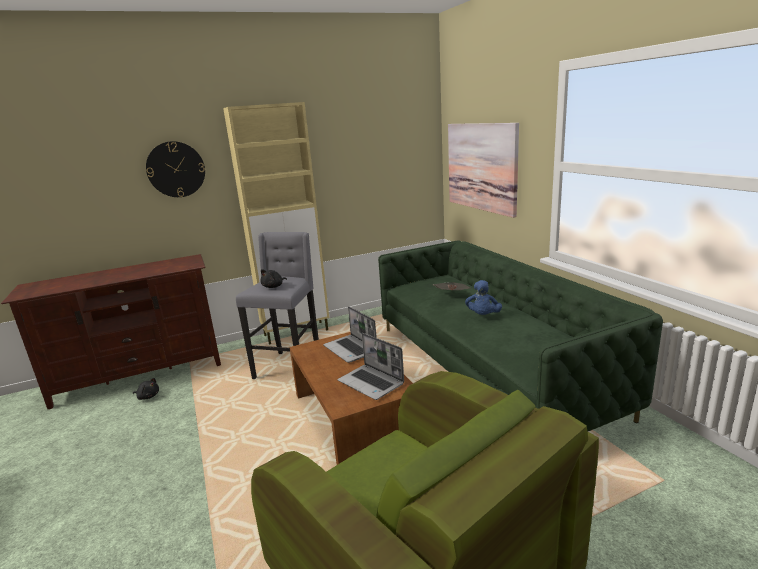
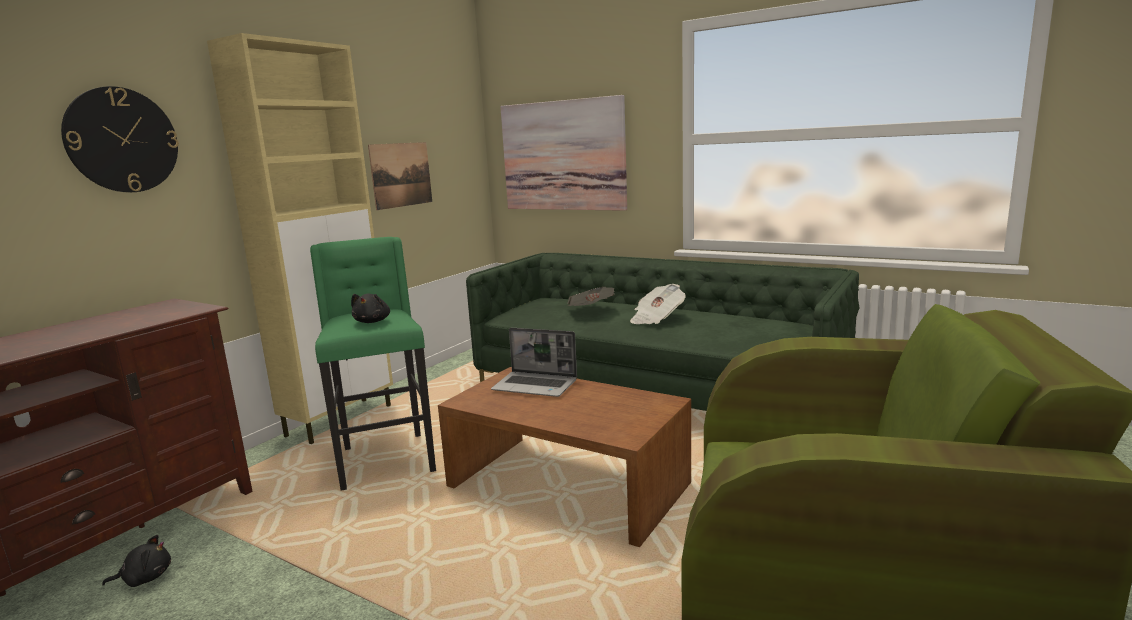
camera: 35 degrees left, 5 degrees down
grey stool [236,232,319,379] -> green stool [310,237,436,491]
laptop [337,333,404,400] -> none
blue plush toy [465,280,502,315] -> newspaper [630,284,686,324]
none -> picture [368,142,432,210]

